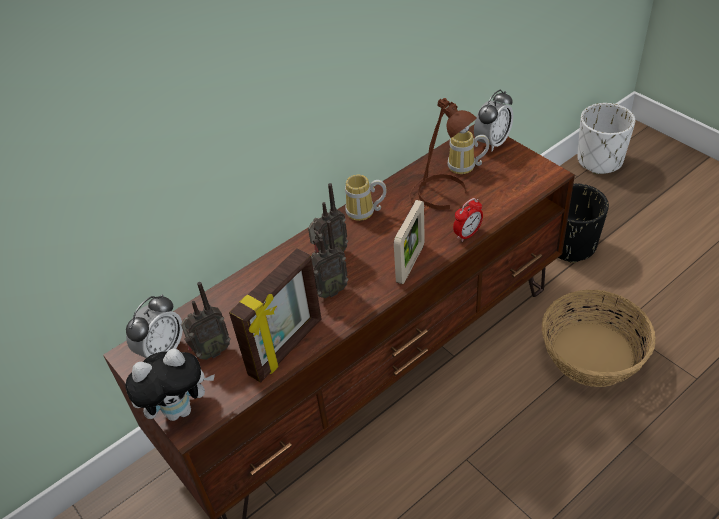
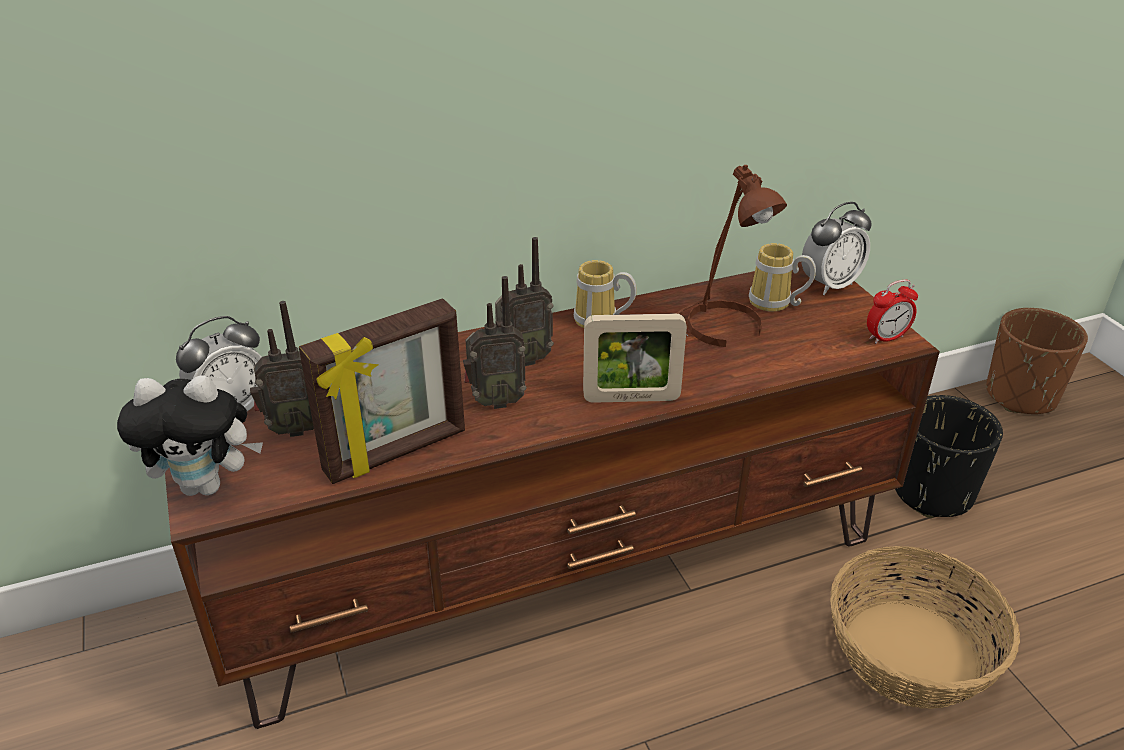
camera: 15 degrees right, 10 degrees down
picture frame [394,200,425,284] -> picture frame turned 45 degrees clockwise [583,314,687,403]
alarm clock [453,198,483,242] -> alarm clock moved to [867,280,918,344]
white planter [577,103,635,174] -> brown planter [986,308,1088,414]

